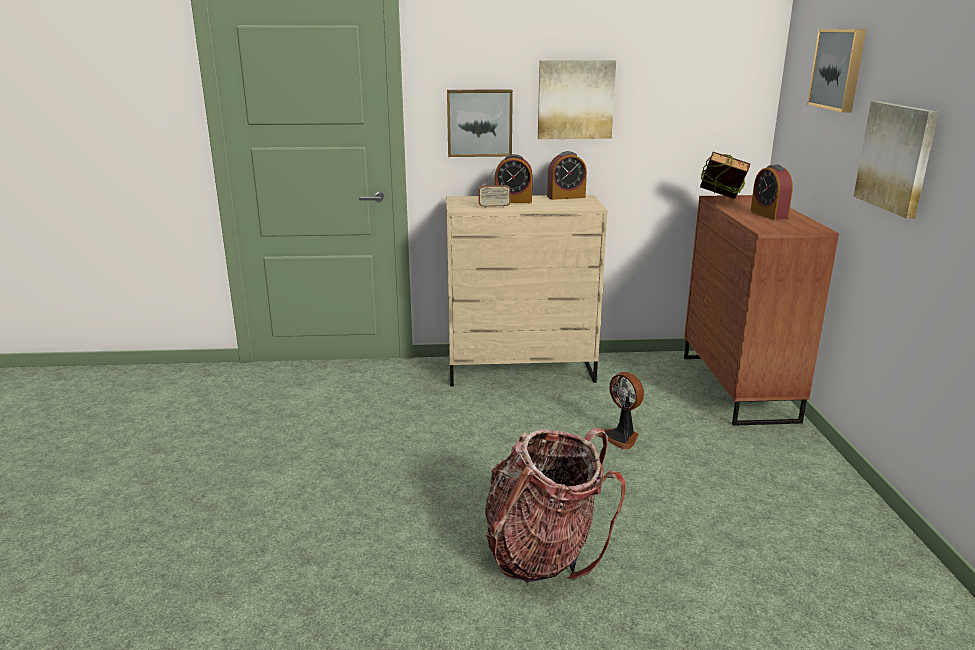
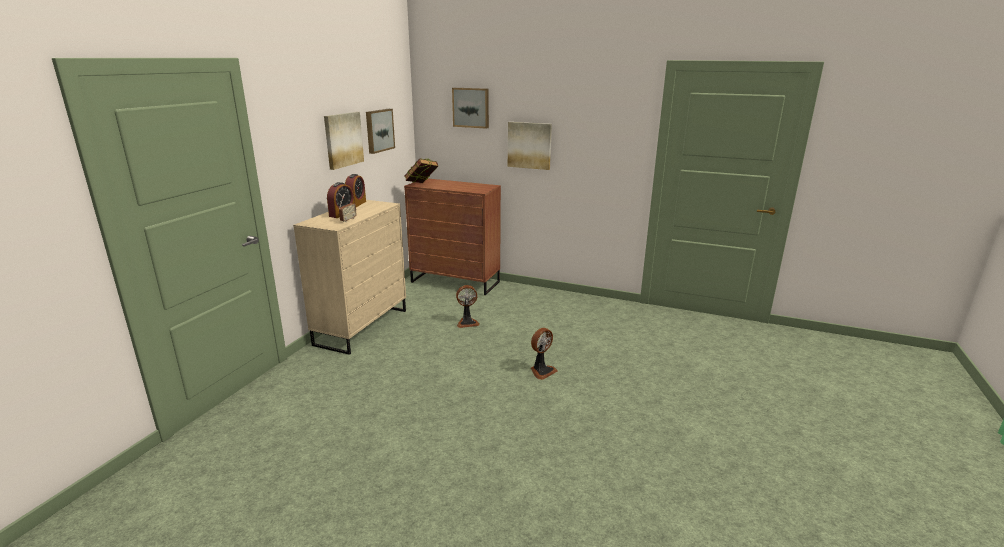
camera: 65 degrees left, 0 degrees up
picture [447,89,513,157] -> picture moved to [366,109,395,154]
backpack [485,428,626,583] -> fan [530,328,558,380]
alarm clock [751,165,793,220] -> none

